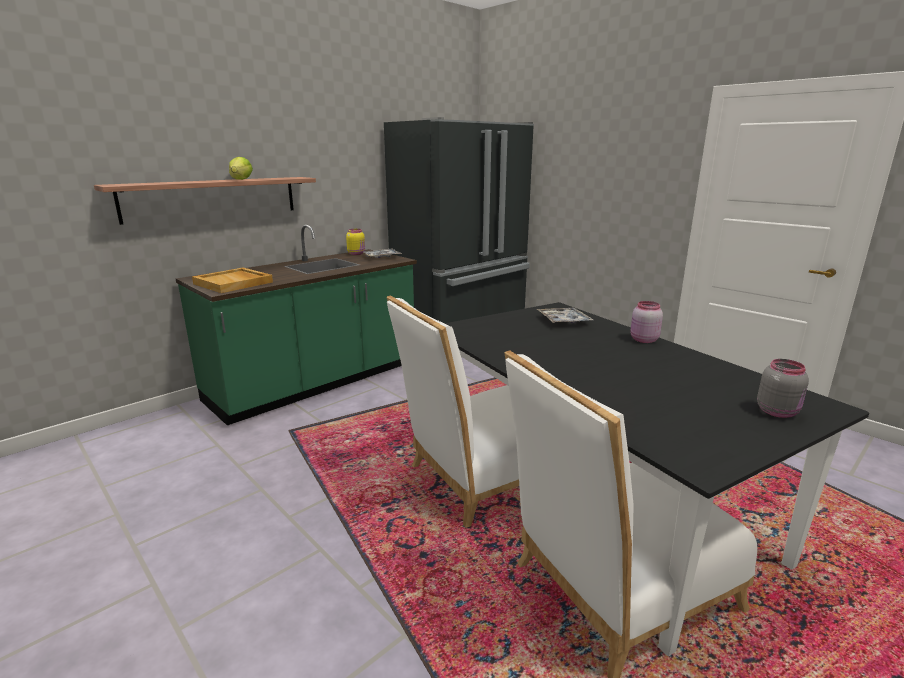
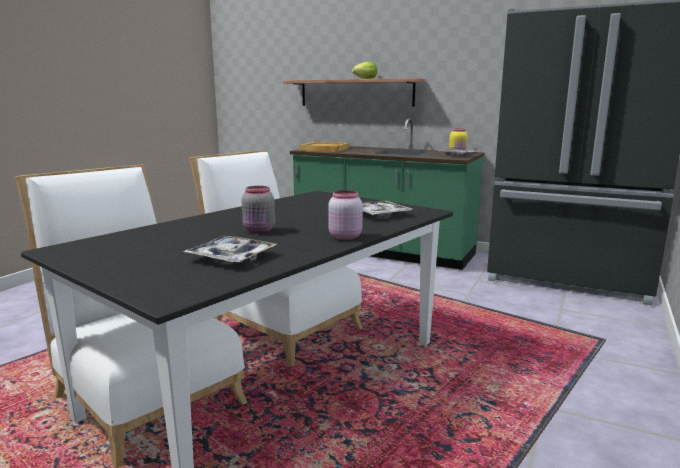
camera: 70 degrees right, 5 degrees down
grey jar [757,359,809,418] -> grey jar moved to [242,186,275,233]
none -> tray [183,236,277,263]

